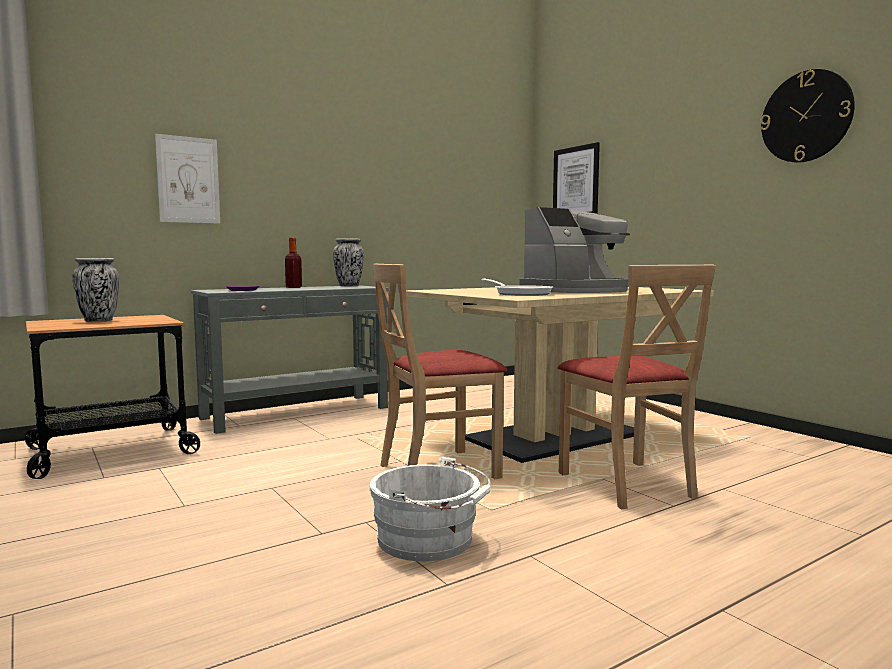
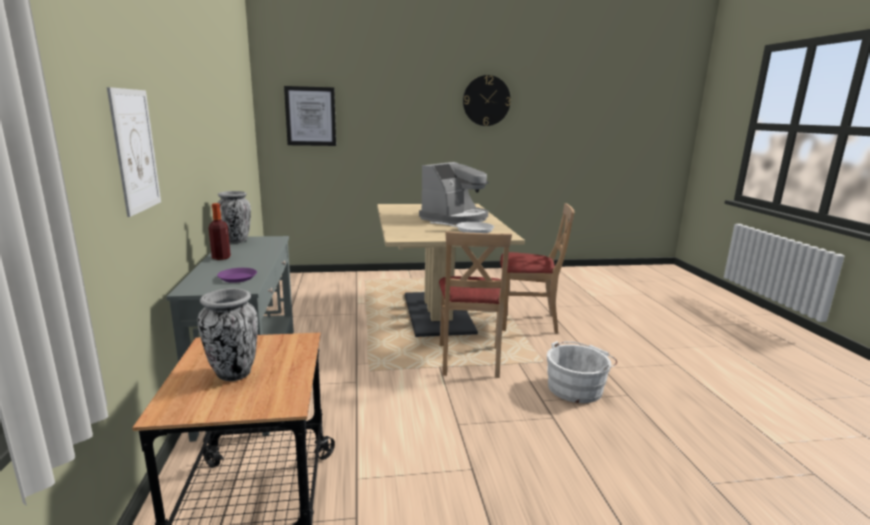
camera: 65 degrees left, 10 degrees up
coffee machine [519,207,630,293] -> coffee machine turned 45 degrees clockwise [419,162,489,225]

